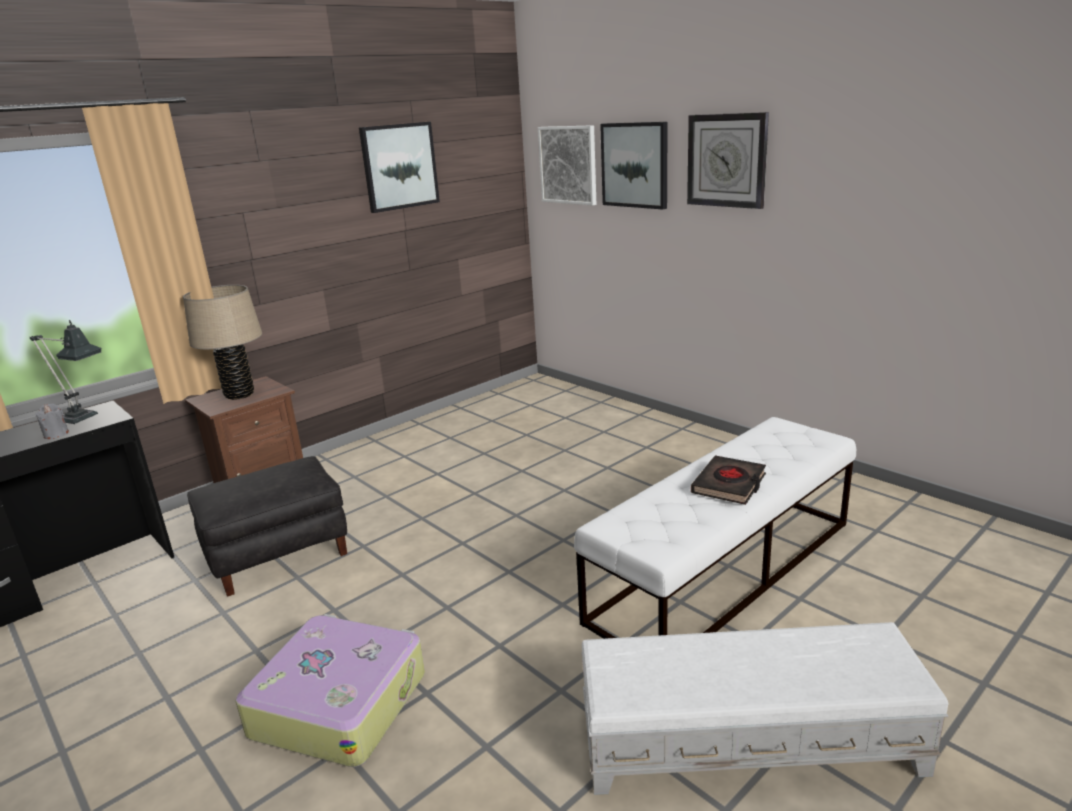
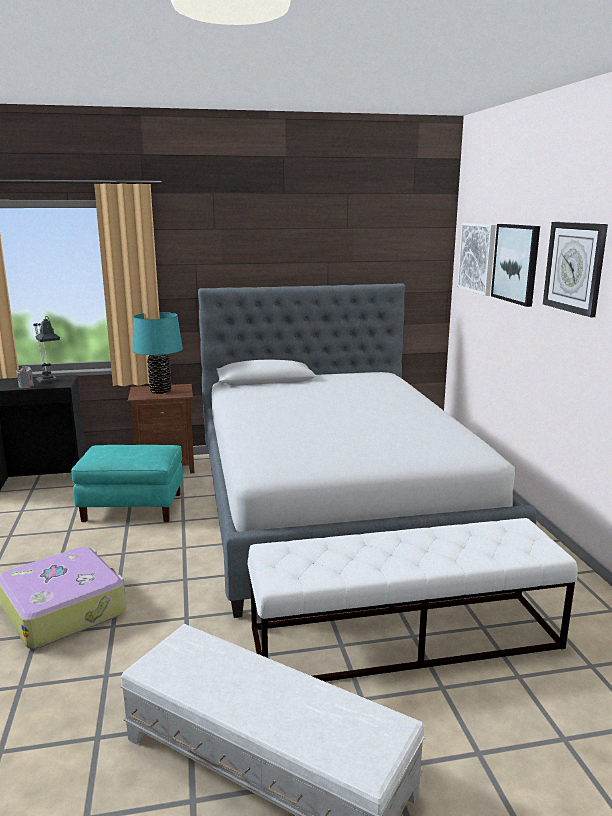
camera: 30 degrees right, 5 degrees down
beige table lamp [183,285,262,400] -> turquoise table lamp [132,312,183,394]
black ottoman [187,456,347,596] -> turquoise ottoman [71,445,183,522]
picture [359,122,440,213] -> none
black book [691,456,766,505] -> none
none -> bed [198,283,537,618]

